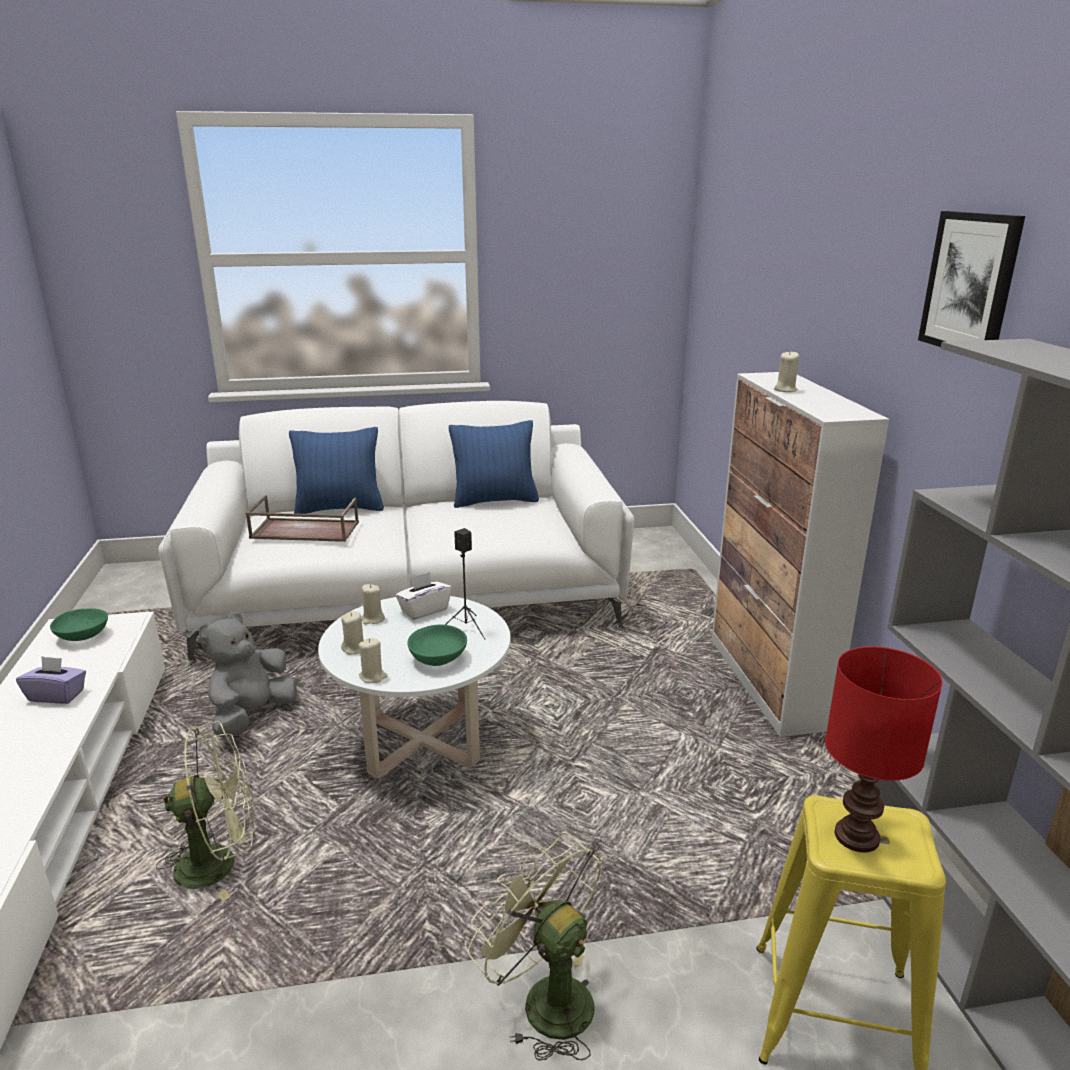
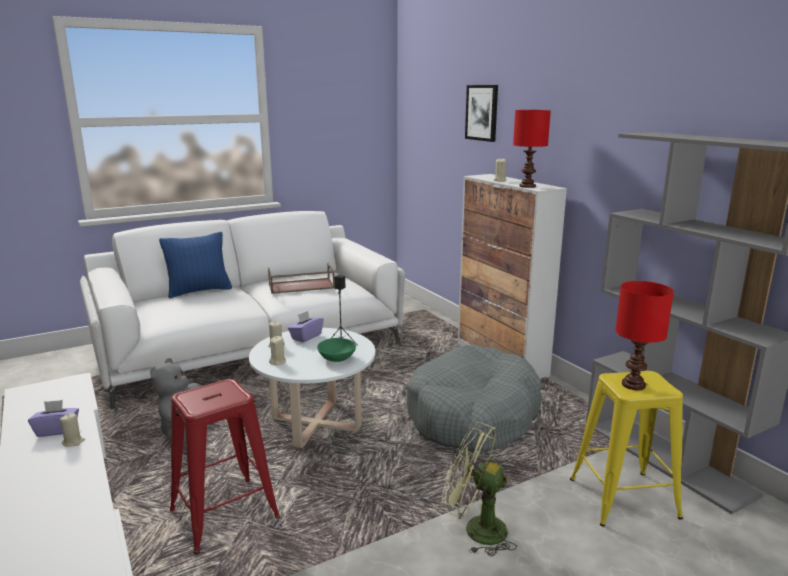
camera: 20 degrees left, 5 degrees down
green bowl [50,608,108,641] -> none
green fan [156,721,256,901] -> red stool [170,379,280,554]
brown tray [246,495,359,542] -> brown tray moved to [268,263,335,294]
beige candle [359,638,387,683] -> beige candle moved to [59,413,85,447]
white tissue box [395,572,451,620] -> purple tissue box [288,311,324,342]
blue pillow [449,420,539,508] -> none
picture [918,211,1025,347] -> picture moved to [465,85,498,142]
none -> grey dog bed [407,344,542,452]
none -> red table lamp [513,110,551,188]

